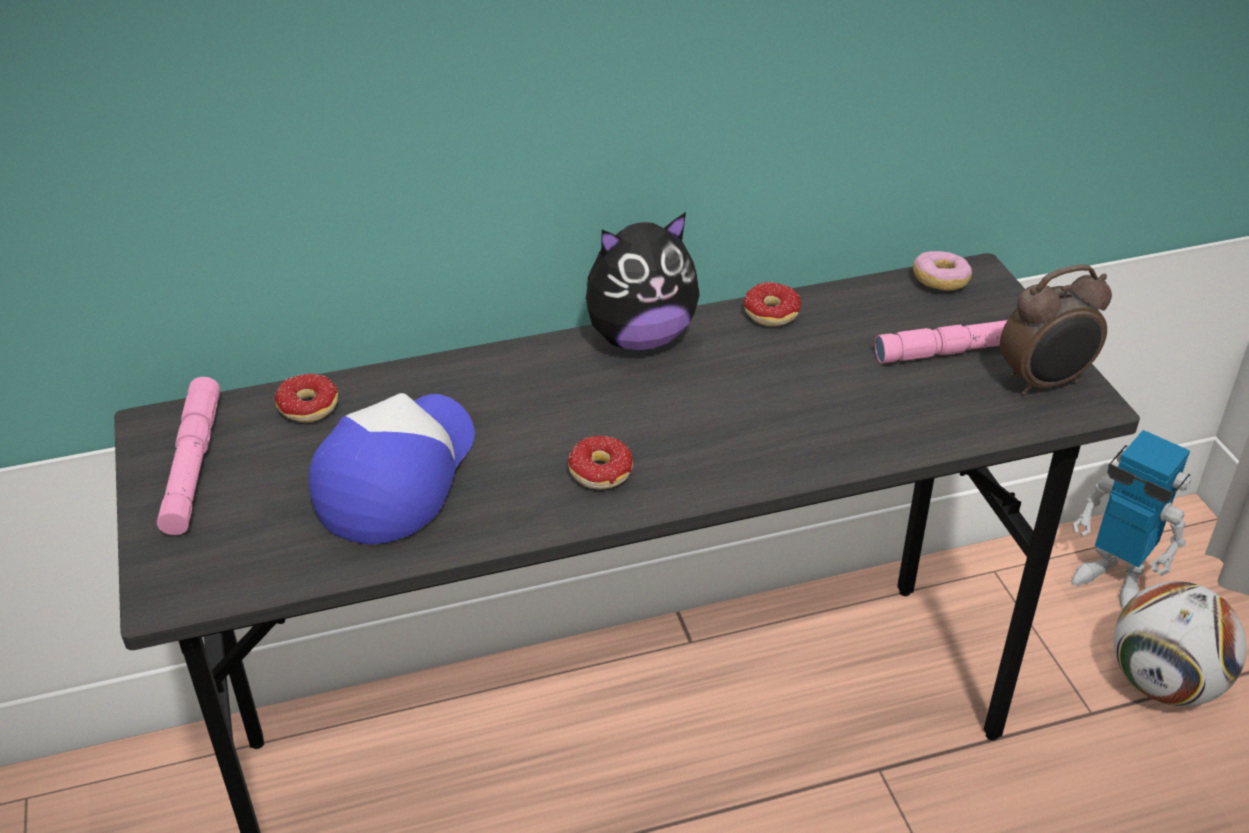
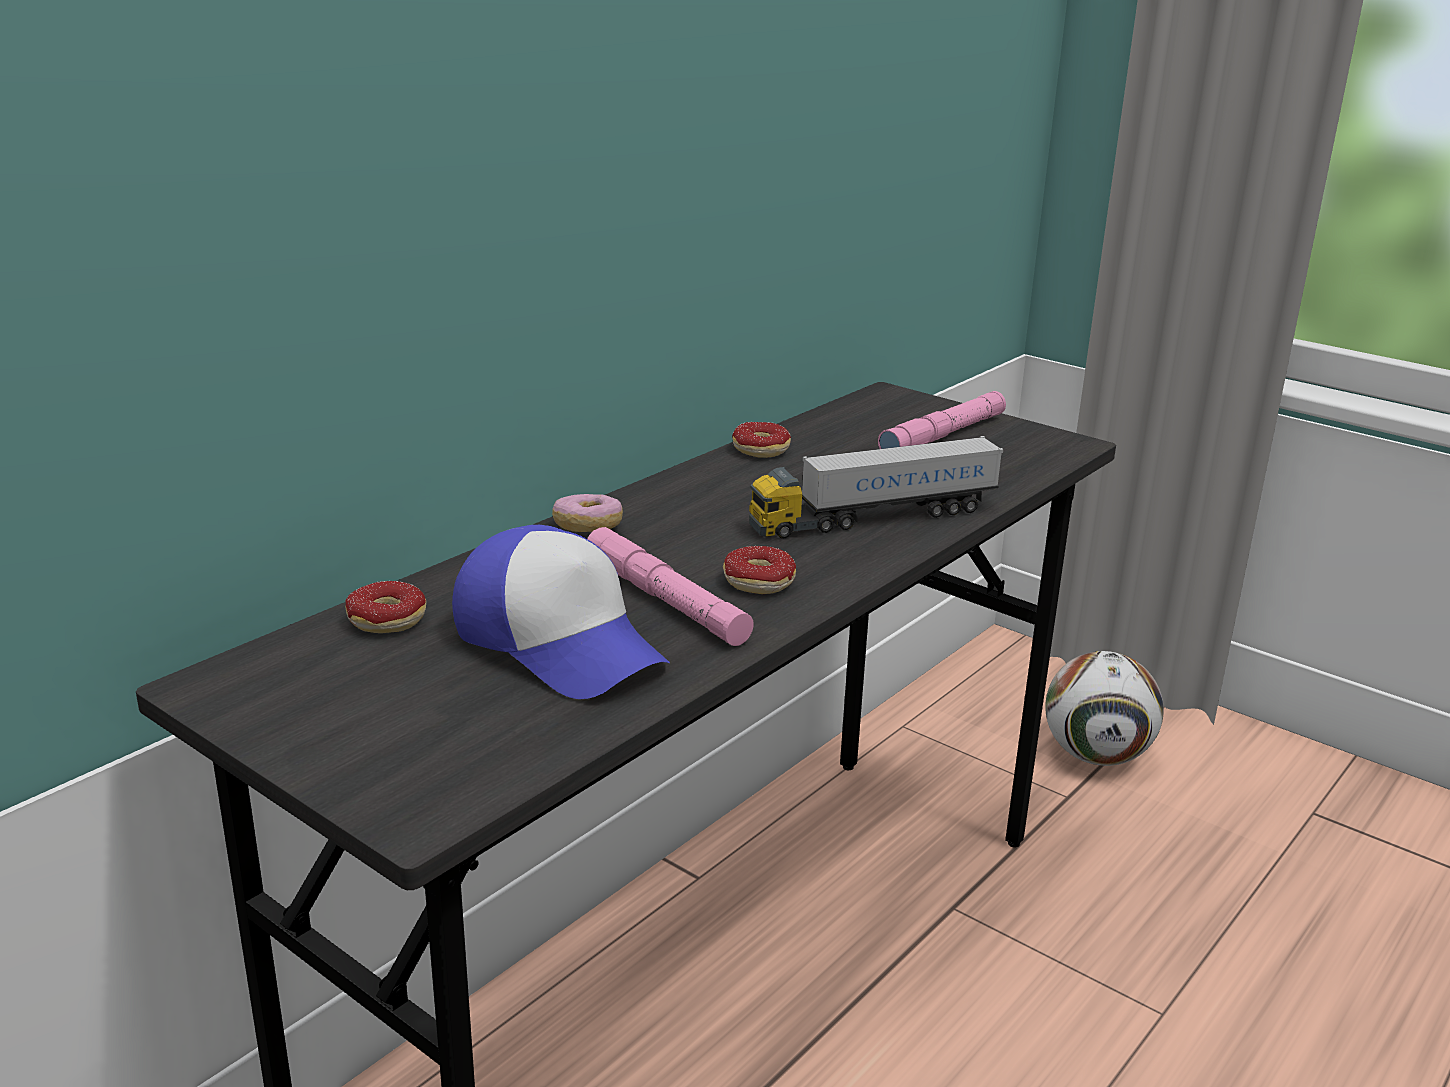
camera: 35 degrees left, 15 degrees down
pink flashlight [157,377,220,535] -> pink flashlight moved to [587,527,754,646]
cap [309,393,475,544] -> cap turned 150 degrees clockwise [452,525,670,699]
plush toy [586,212,700,350] -> none
donut [913,251,972,291] -> donut moved to [552,494,623,532]
alarm clock [1000,264,1112,396] -> none
toy robot [1071,430,1191,610] -> none
none -> toy truck [749,436,1003,538]

